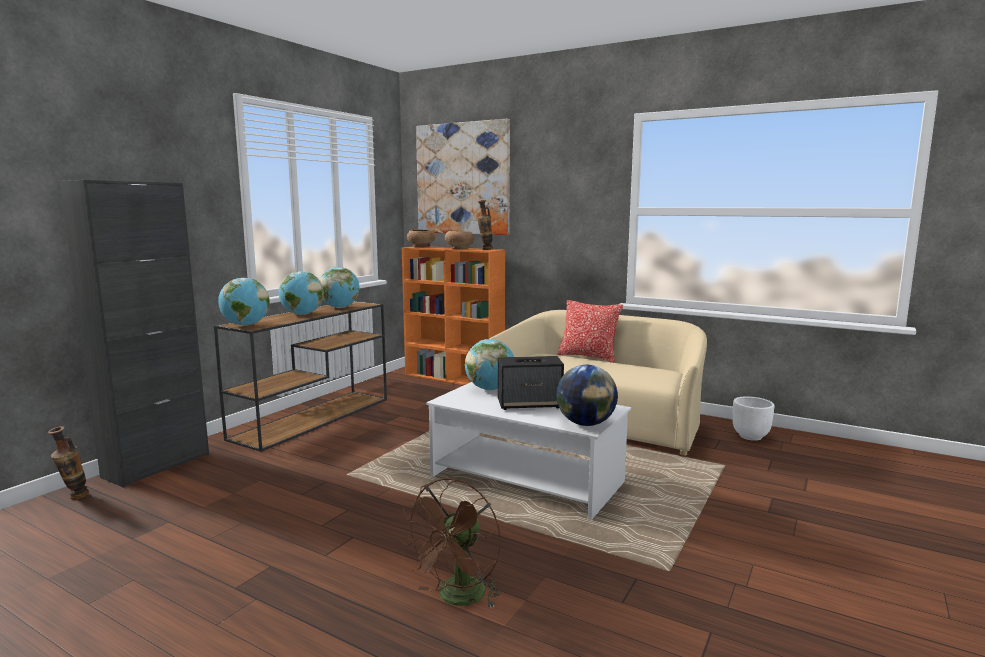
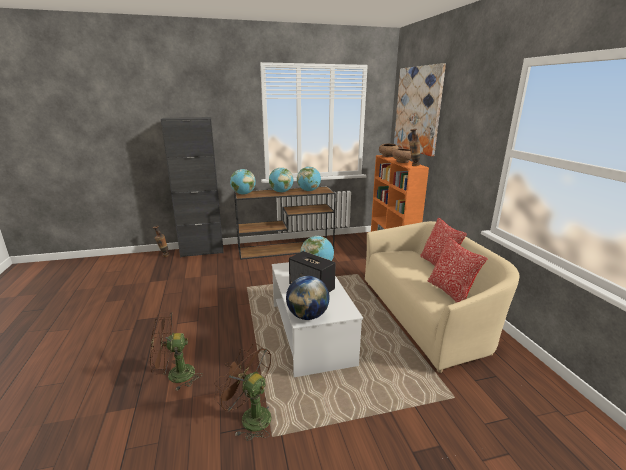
camera: 45 degrees right, 10 degrees up
white planter [732,397,774,441] -> none
none -> brown fan [214,343,271,441]
none -> pillow [428,237,488,303]

